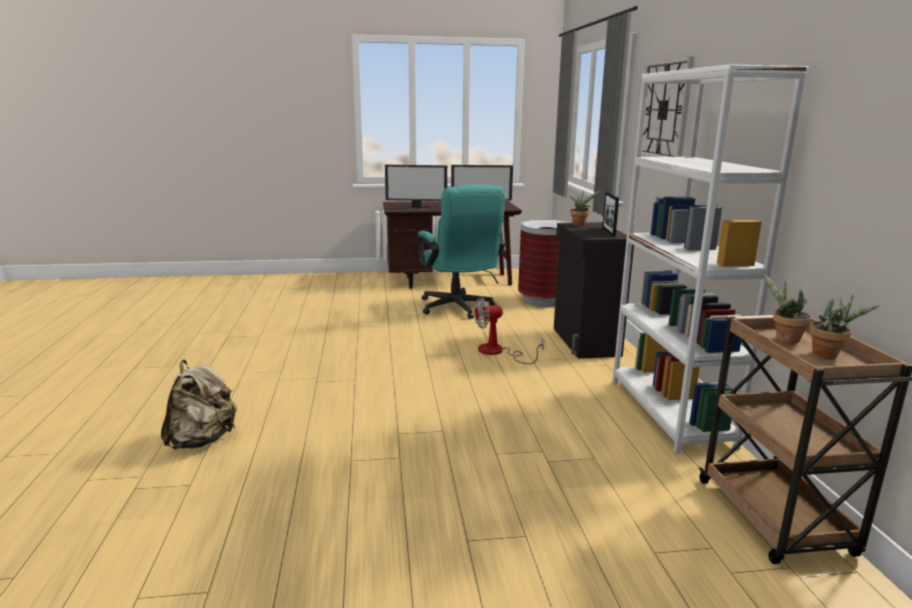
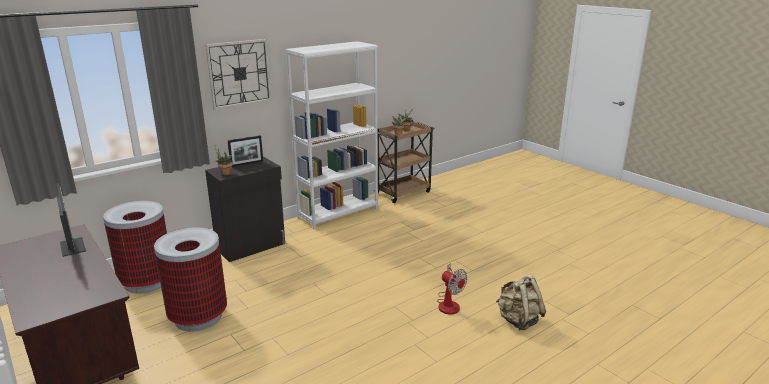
camera: 120 degrees left, 5 degrees up
monitor [385,165,447,210] -> none
turquoise office chair [418,184,505,319] -> trash can [154,228,227,331]
fan [474,298,544,364] -> fan moved to [437,263,467,314]

